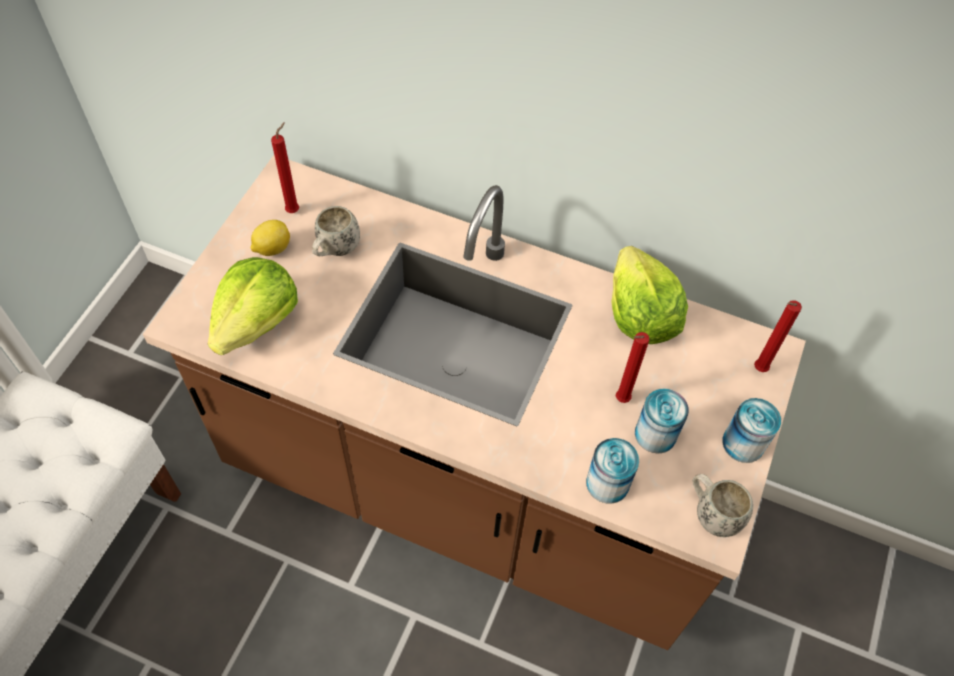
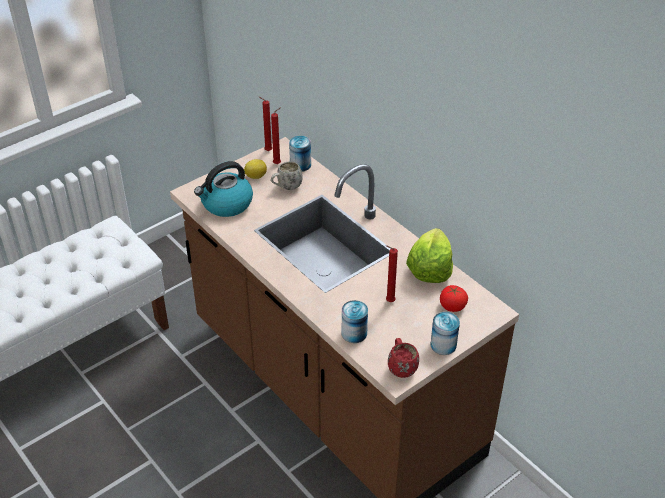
camera: 30 degrees right, 15 degrees down
lettuce [208,257,298,355] -> kettle [194,161,253,217]
can [635,389,689,453] -> can moved to [289,136,311,172]
white mug [692,474,753,537] -> red mug [388,338,419,378]
red candle [754,300,802,372] -> red candle moved to [258,96,273,151]
none -> tomato [440,285,468,312]

